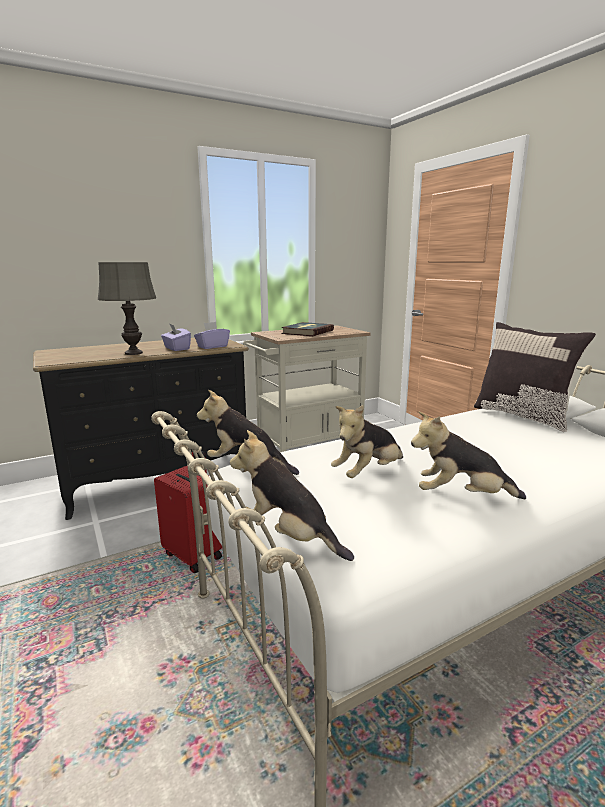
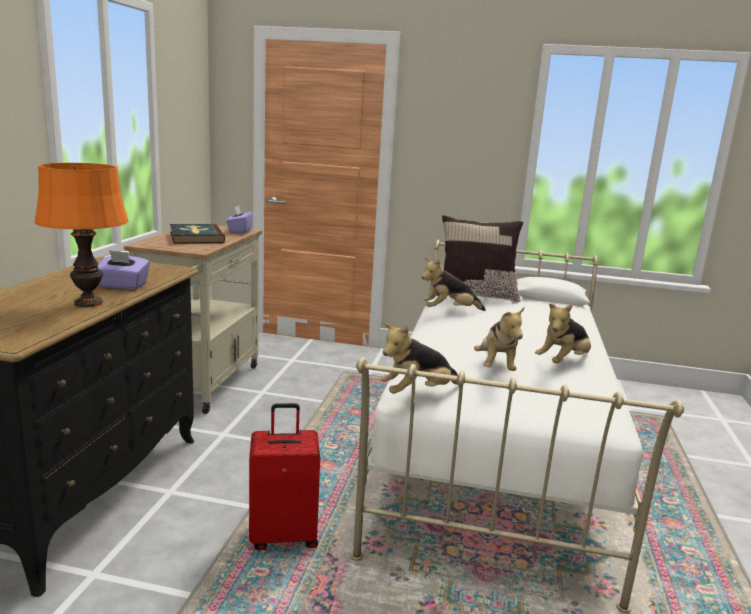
camera: 50 degrees left, 0 degrees up
grey table lamp [98,262,156,355] -> orange table lamp [35,163,129,307]
purple tissue box [194,322,230,349] -> purple tissue box moved to [226,206,253,234]
plush toy [230,430,354,561] -> plush toy moved to [421,258,486,311]

